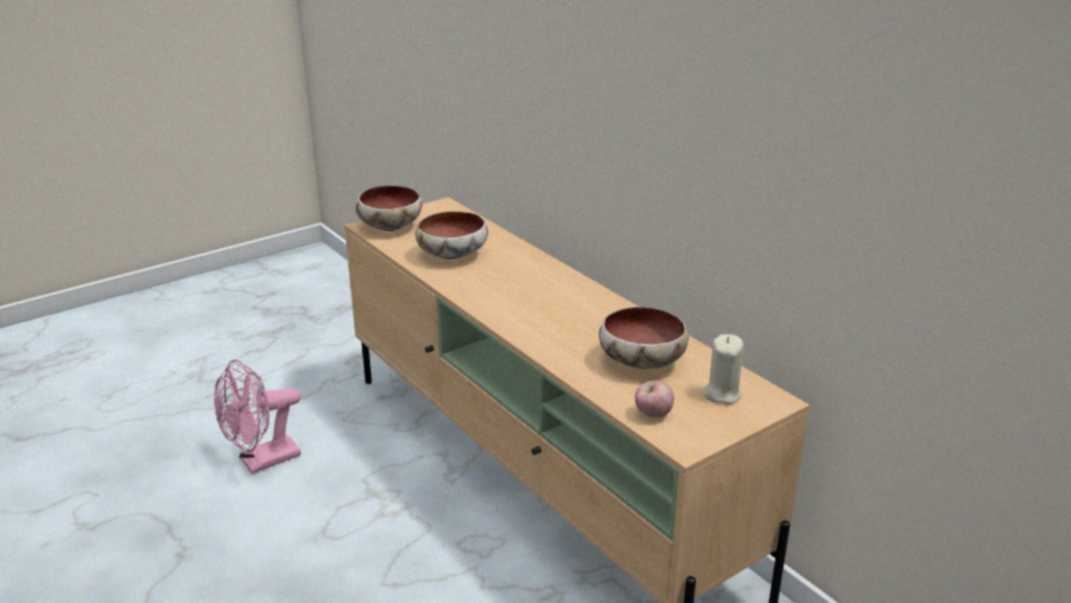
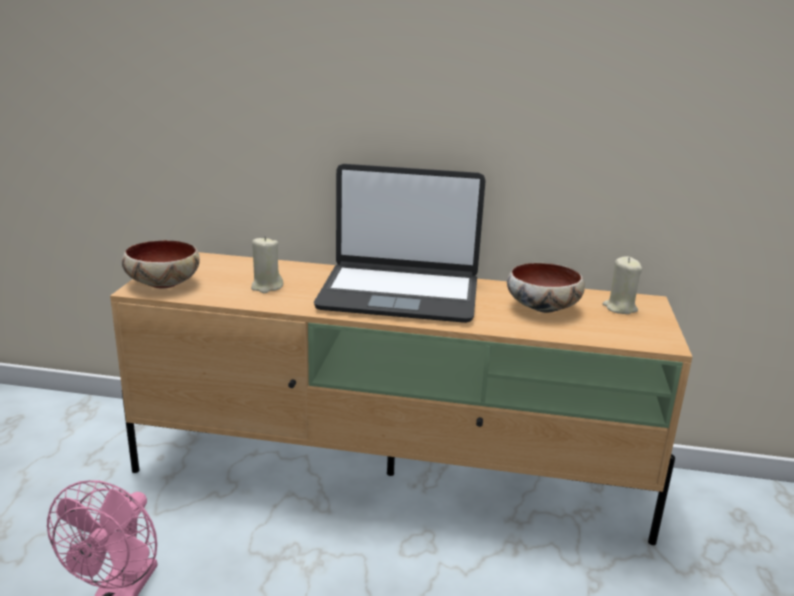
camera: 45 degrees left, 5 degrees down
bowl [415,211,488,259] -> beige candle [251,236,283,293]
apple [635,380,674,418] -> none
none -> laptop [314,164,486,323]

